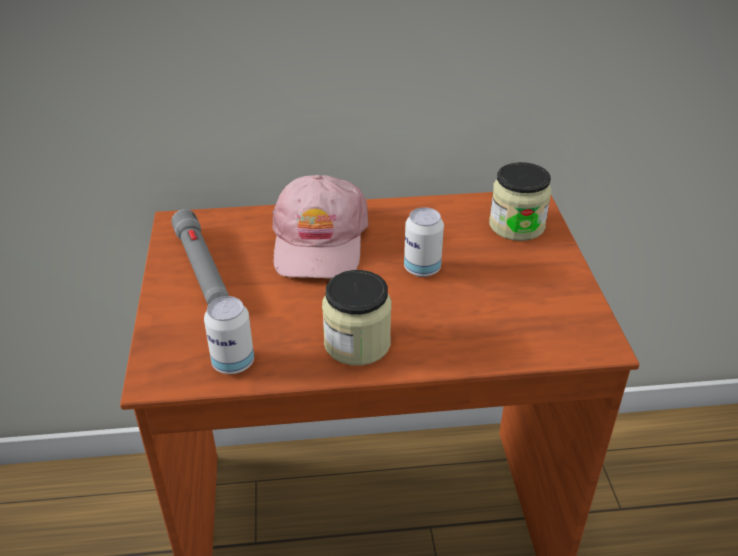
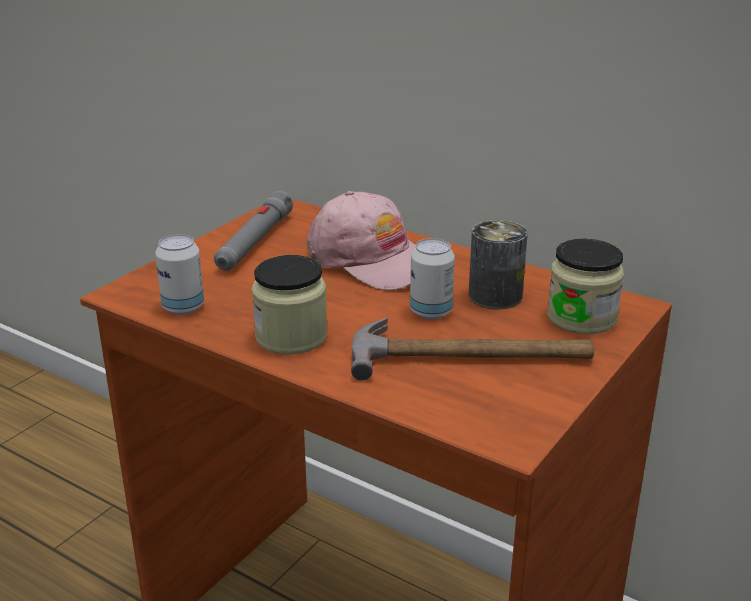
camera: 40 degrees right, 10 degrees down
pink cap [272,175,369,279] -> pink cap turned 90 degrees counterclockwise [307,191,416,291]
none -> hammer [351,318,594,380]
none -> can [468,220,528,309]

